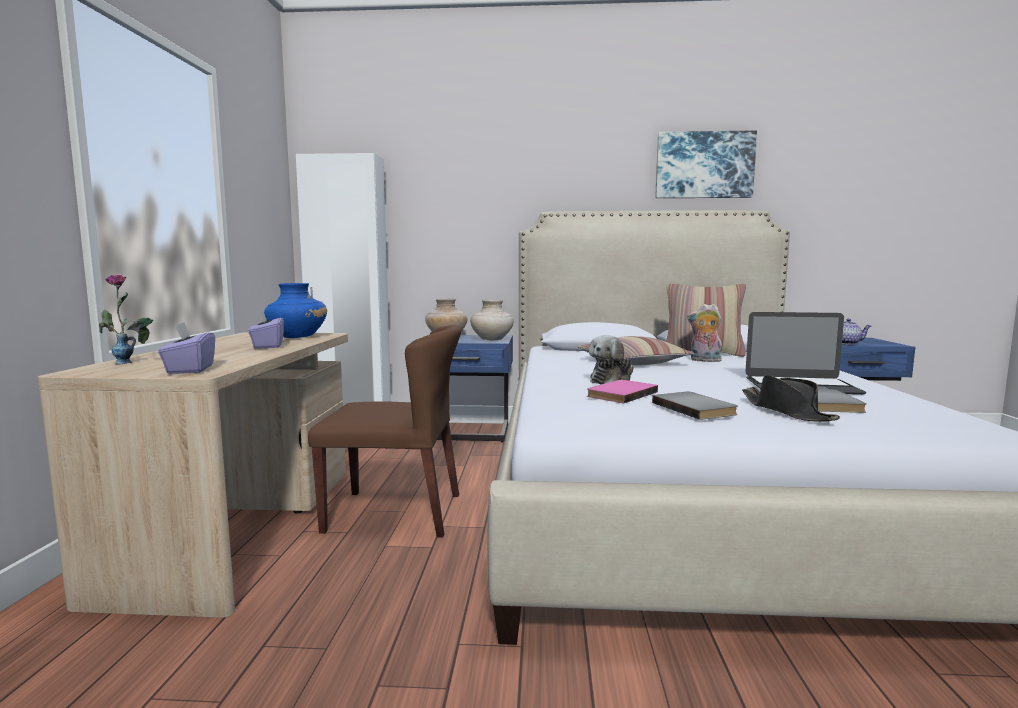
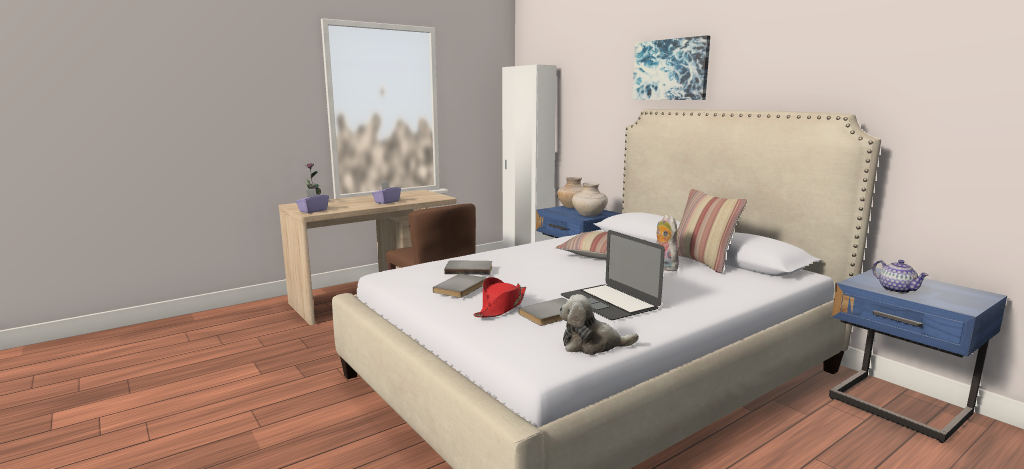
camera: 50 degrees right, 5 degrees up
blue vase [264,283,327,338] -> none
pink book [587,380,658,403] -> grey book [444,260,492,275]
plush toy [589,335,634,384] -> plush toy moved to [559,294,639,355]
picture [655,130,757,198] -> picture moved to [632,35,710,100]
black hat [742,375,840,422] -> red hat [474,277,526,318]

